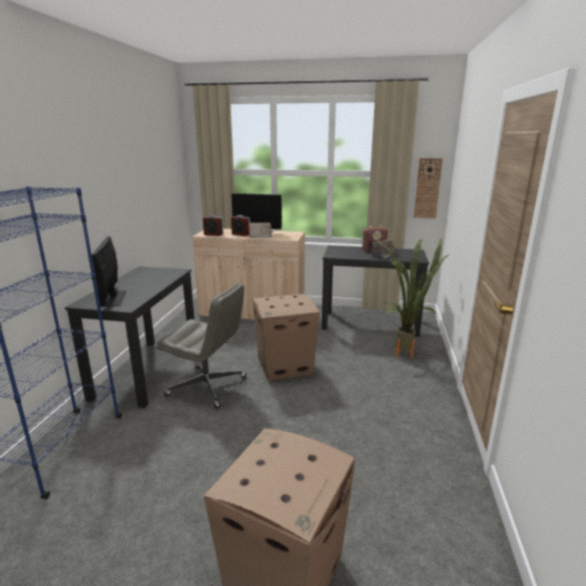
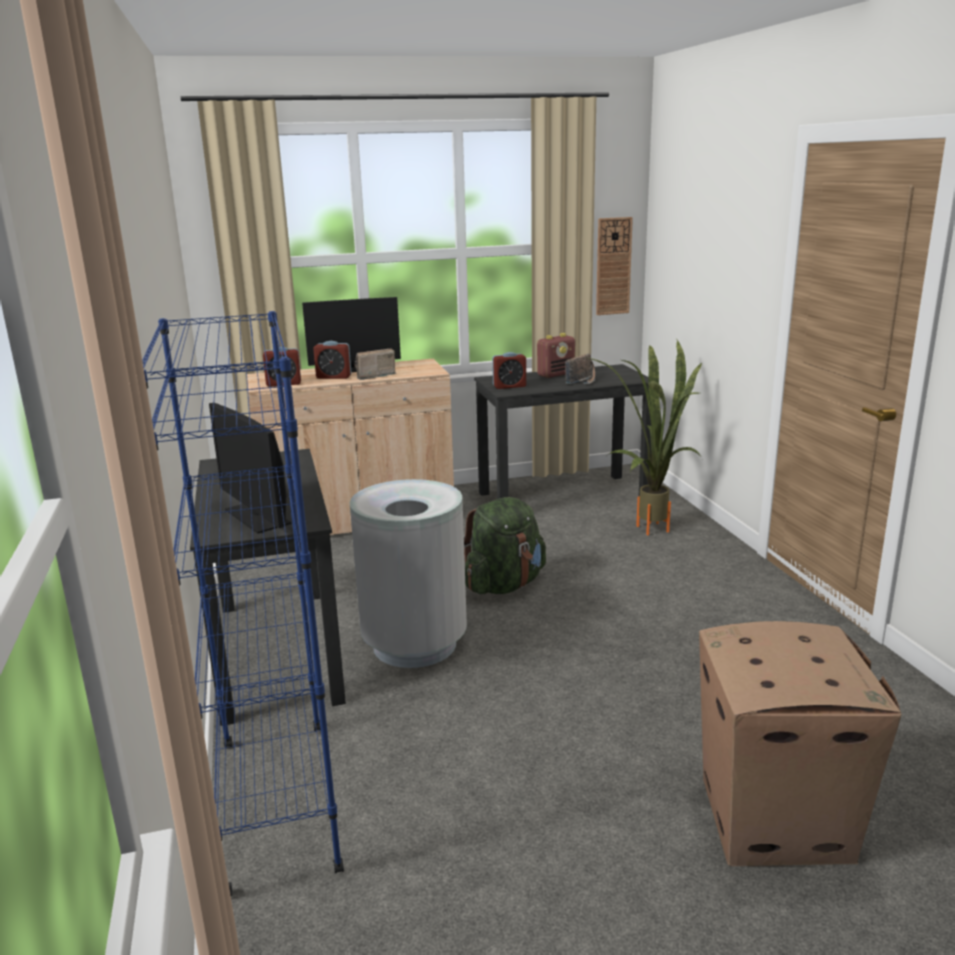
camera: 25 degrees left, 0 degrees up
grey office chair [157,283,247,409] -> grey trash can [350,479,467,668]
cardboard box [252,294,320,381] -> green backpack [464,497,546,594]
none -> alarm clock [492,352,526,389]

